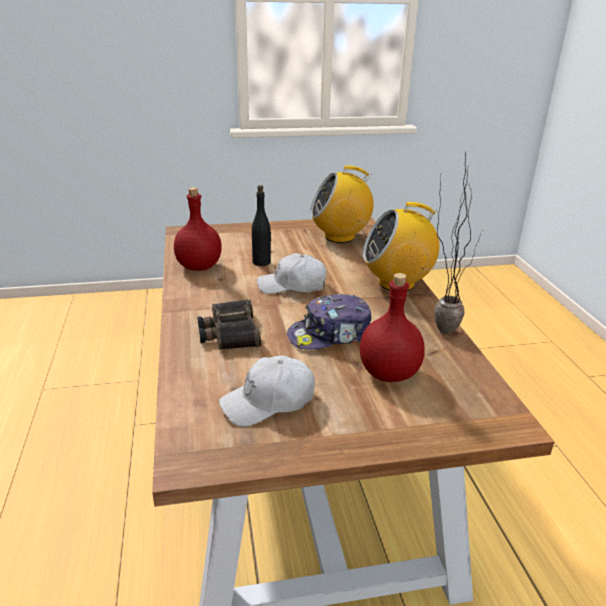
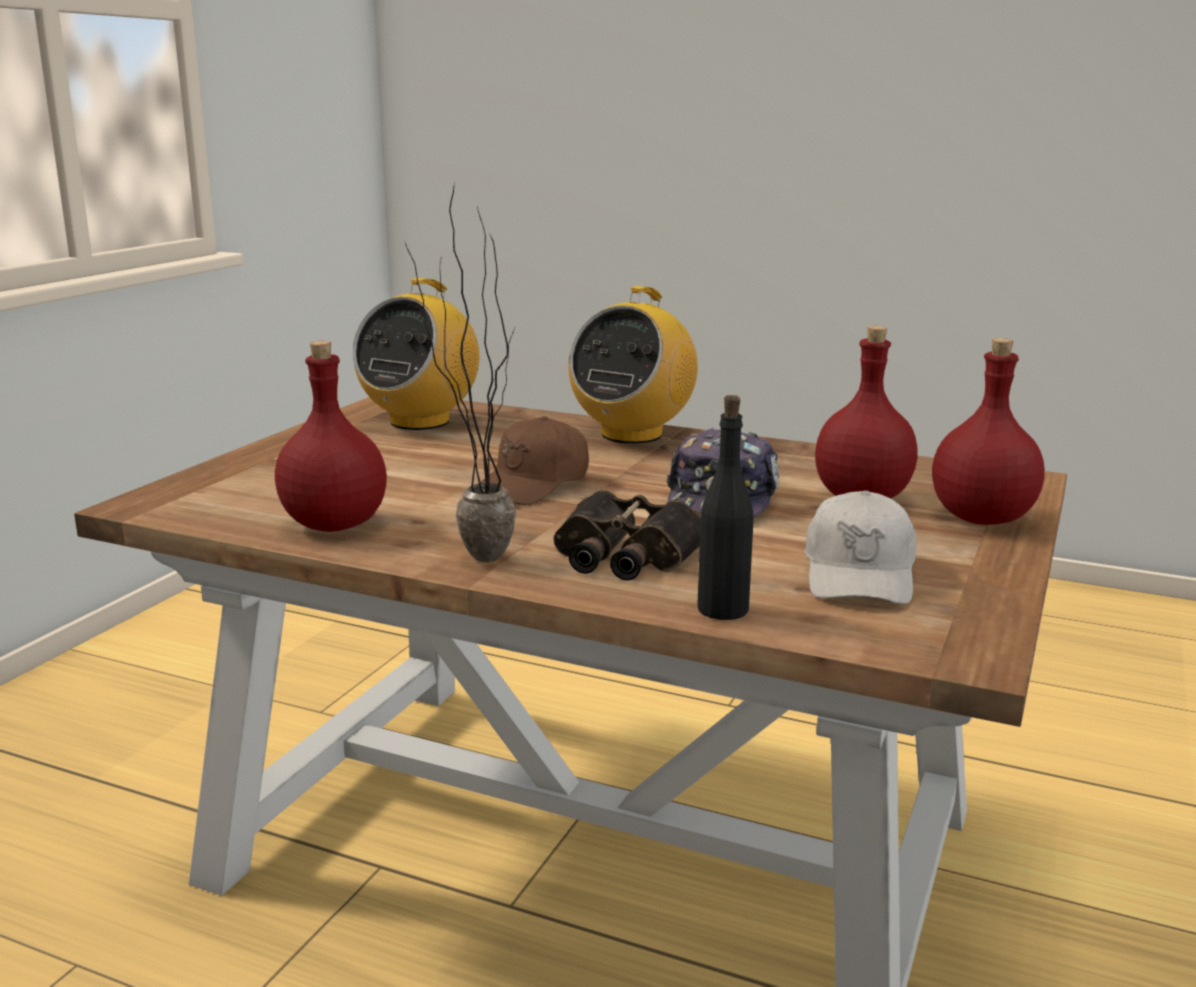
camera: 55 degrees left, 10 degrees down
black bottle [252,185,271,266] -> black bottle moved to [697,395,754,620]
white cap [257,253,326,294] -> brown cap [480,416,589,505]
potted plant [434,152,483,334] -> potted plant moved to [404,187,516,562]
none -> red bottle [932,338,1045,525]

